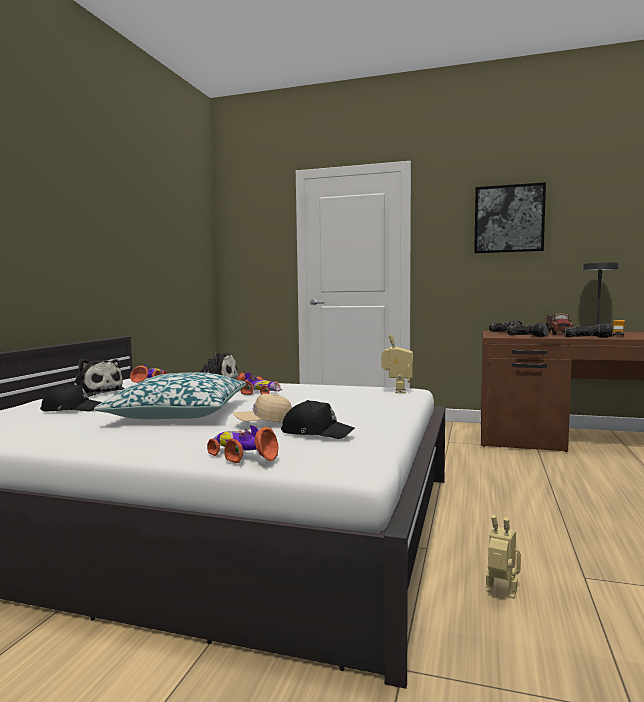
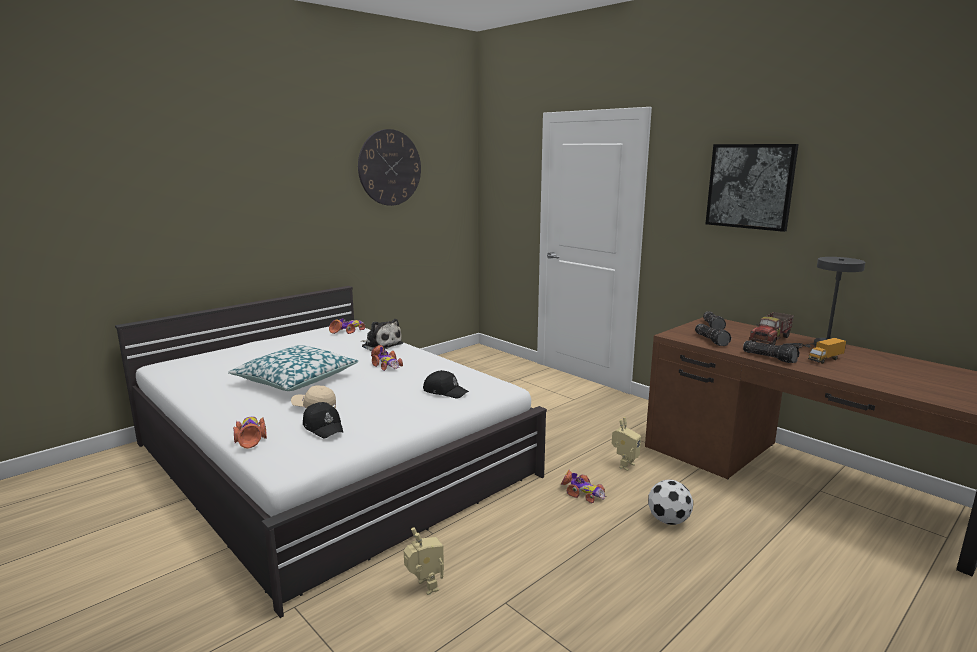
camera: 30 degrees right, 10 degrees up
black cap [40,384,102,412] -> black cap moved to [423,370,469,399]
plush toy [74,359,124,397] -> none
toy robot [381,335,413,393] -> toy robot moved to [612,417,641,471]
none -> wall clock [358,129,421,206]
none -> toy car [561,470,607,503]
none -> football [648,479,693,525]

